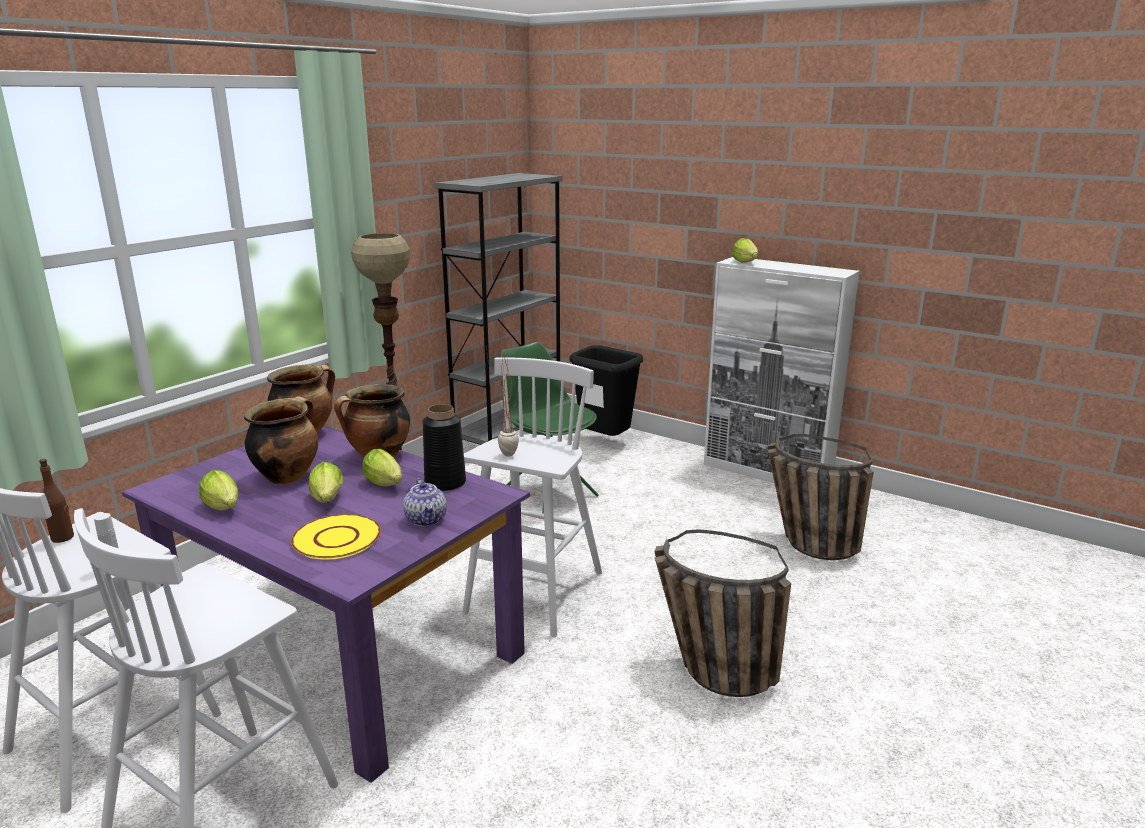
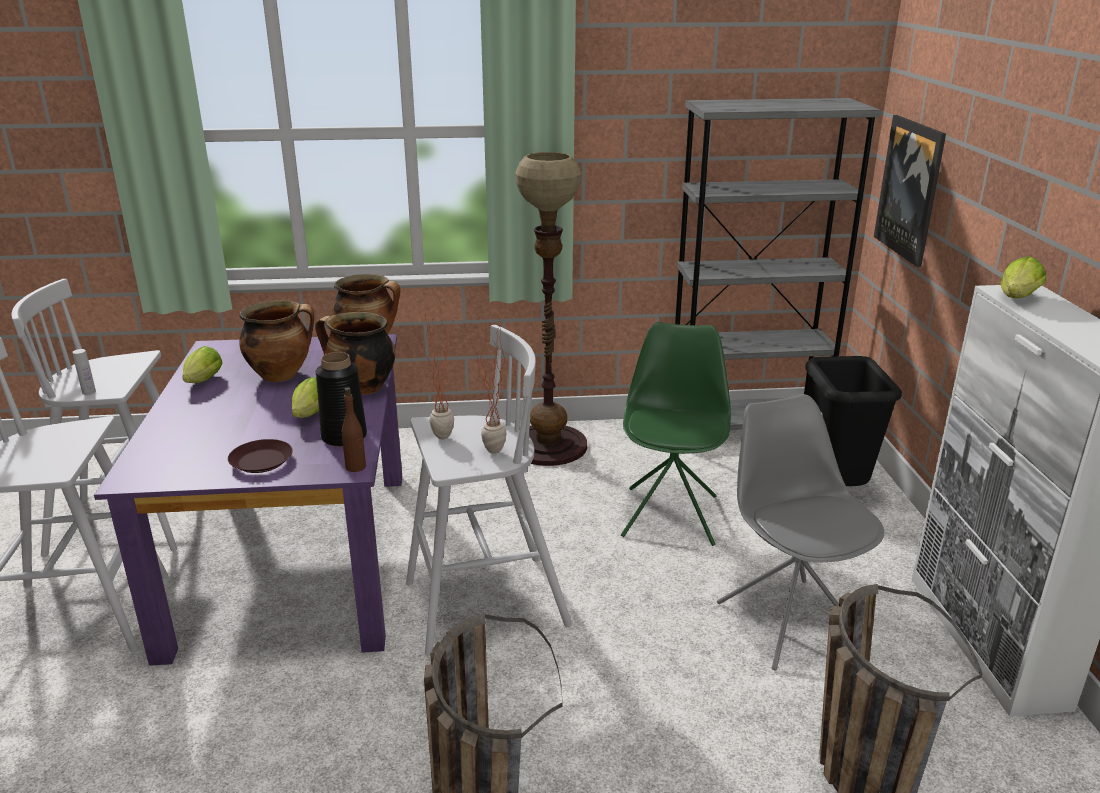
camera: 50 degrees right, 5 degrees up
brown bottle [39,459,74,543] -> brown bottle moved to [342,387,366,472]
yellow plate [291,514,381,560] -> none
lettuce [309,462,344,503] -> none
teapot [403,478,447,527] -> brown plate [228,439,293,473]
none -> potted plant [472,312,507,454]
none -> grey chair [717,394,884,671]
none -> picture [874,115,946,267]

